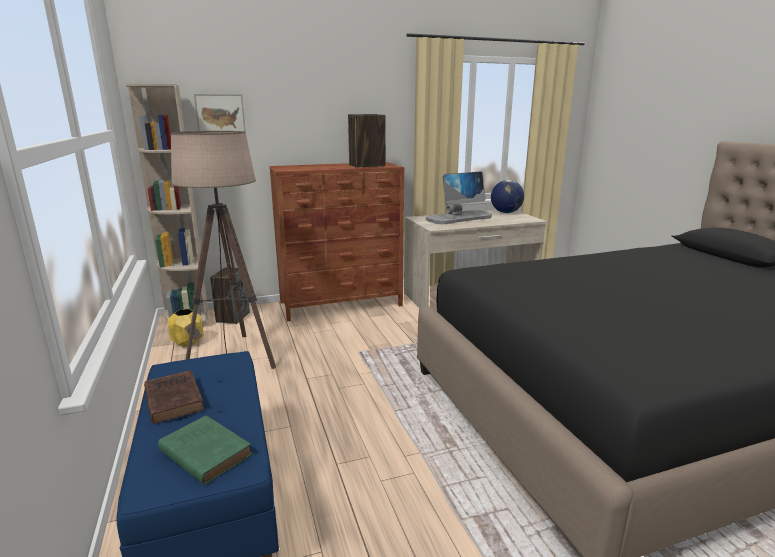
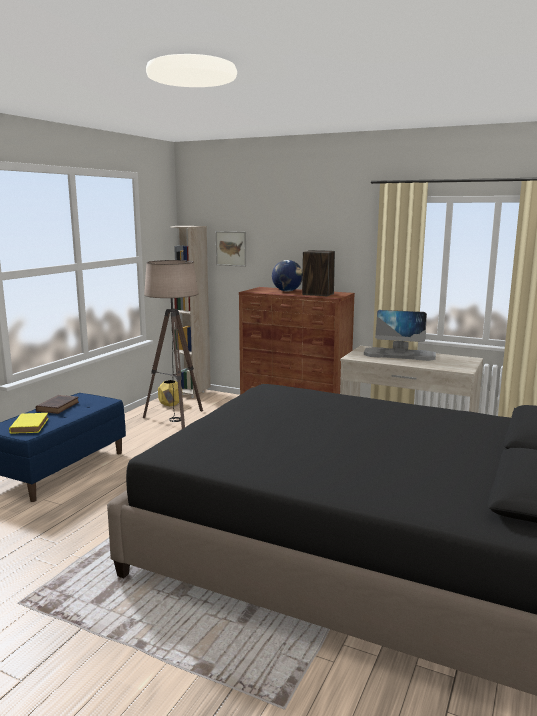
camera: 45 degrees right, 5 degrees down
green book [158,415,253,485] -> yellow book [9,413,49,434]
speaker [210,267,250,324] -> none
globe [491,180,524,213] -> globe moved to [272,260,302,292]

